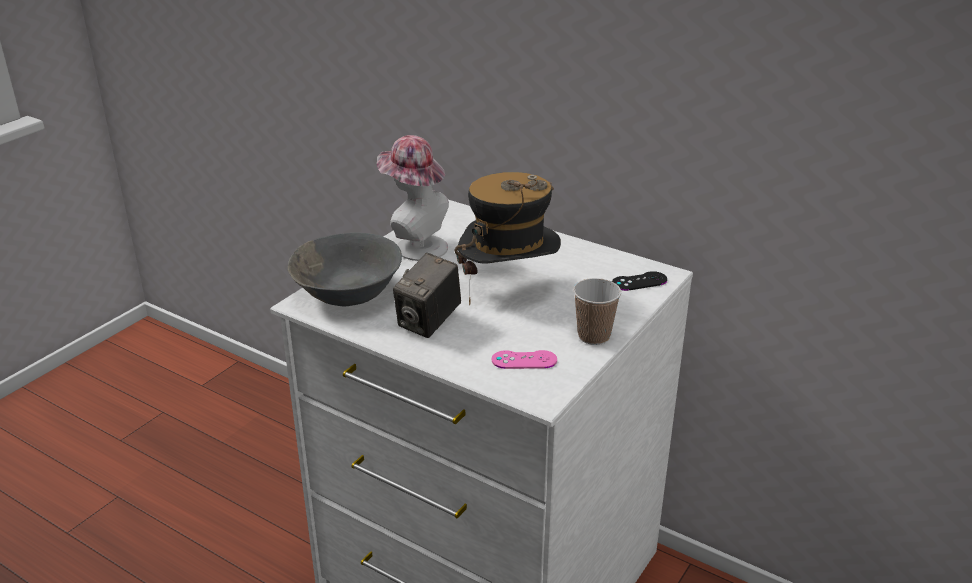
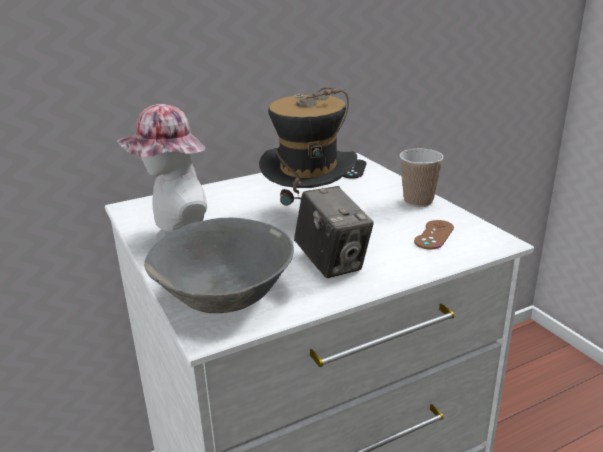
camera: 60 degrees left, 5 degrees down
pink game controller [492,350,557,369] -> brown game controller [414,220,454,250]

